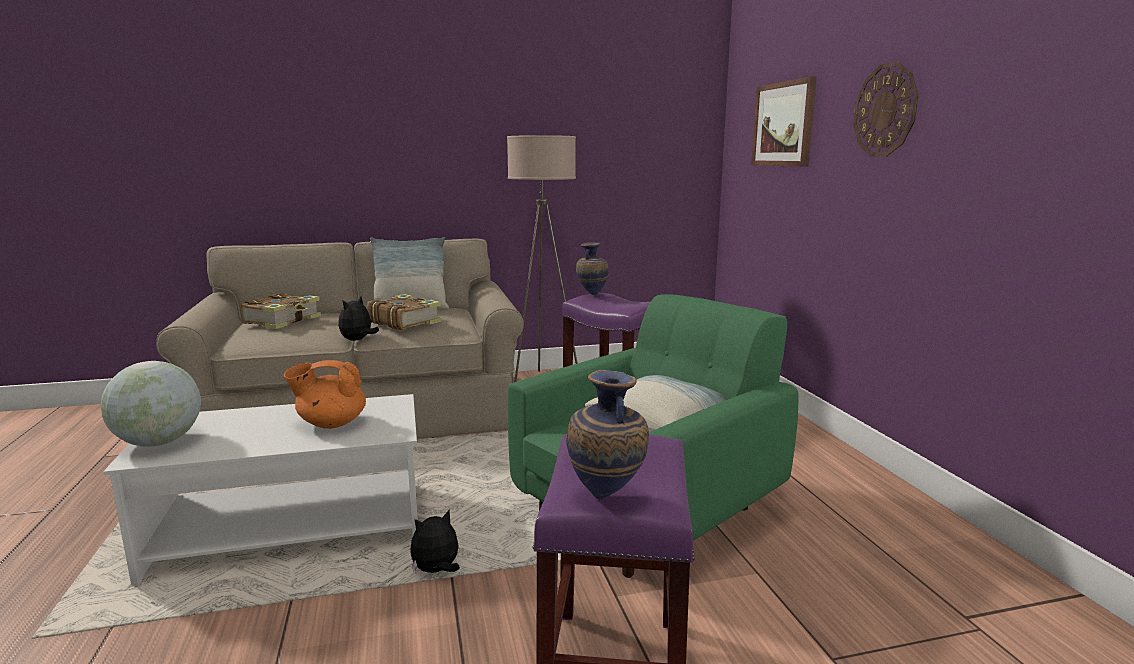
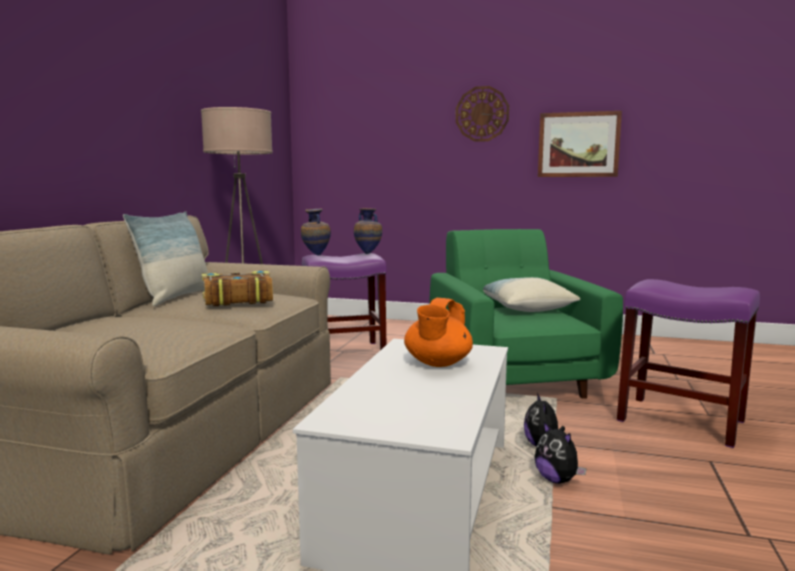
camera: 60 degrees left, 5 degrees down
globe [101,361,201,447] -> none
book [240,293,321,329] -> none
plush toy [338,296,379,341] -> plush toy moved to [535,422,587,484]
vase [566,370,649,499] -> vase moved to [354,208,382,254]
picture [751,76,817,167] -> picture moved to [538,111,622,177]

